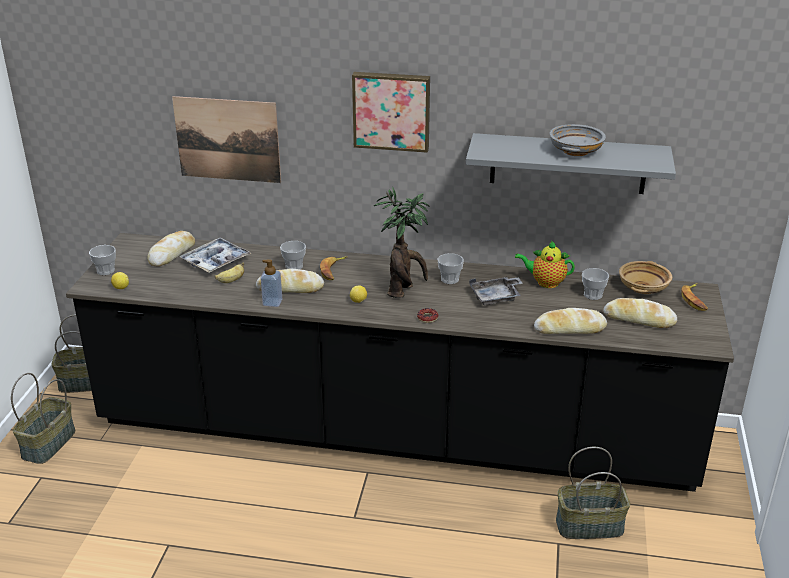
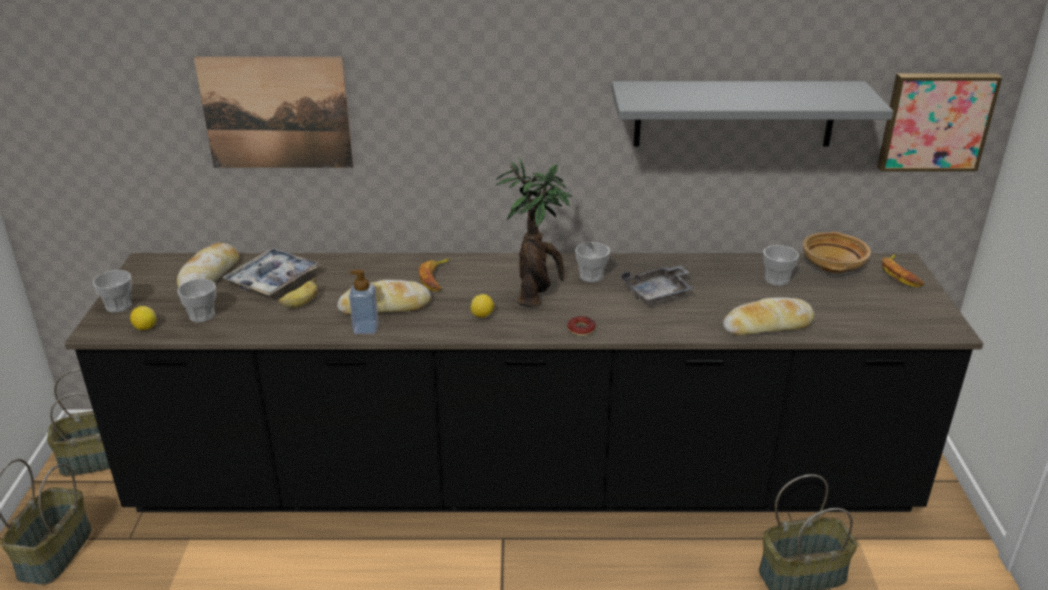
camera: 10 degrees left, 0 degrees up
cup [280,241,306,269] -> cup moved to [177,279,216,322]
picture [352,72,430,153] -> picture moved to [877,73,1003,172]
teapot [515,240,575,288] -> none
grey bowl [550,124,606,156] -> none
bread [603,298,677,328] -> none

